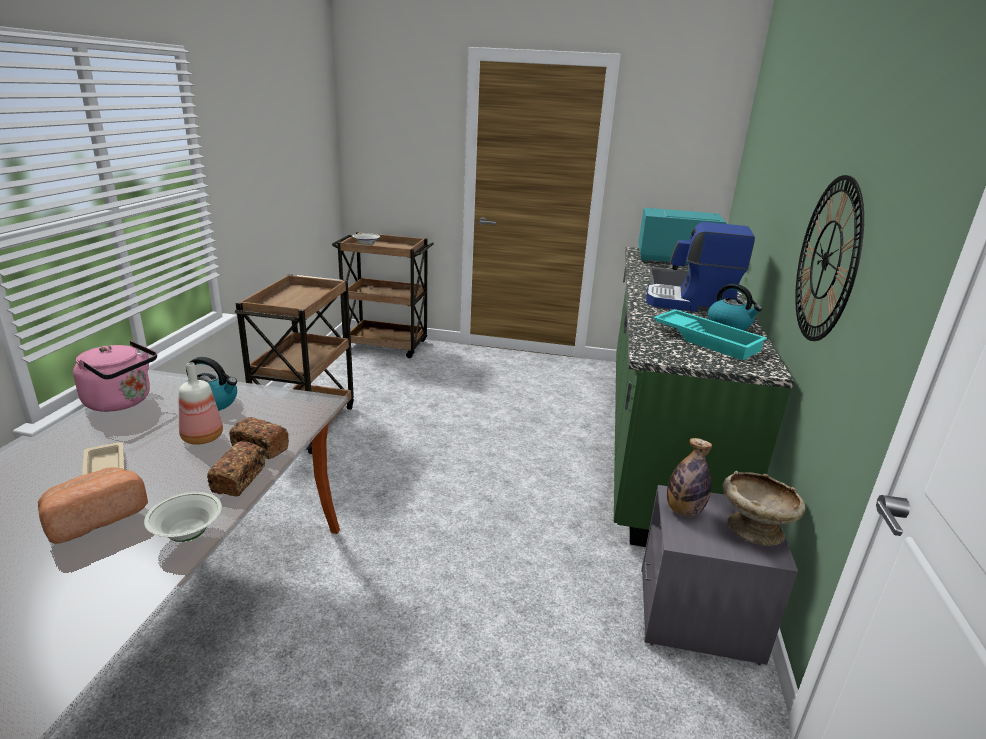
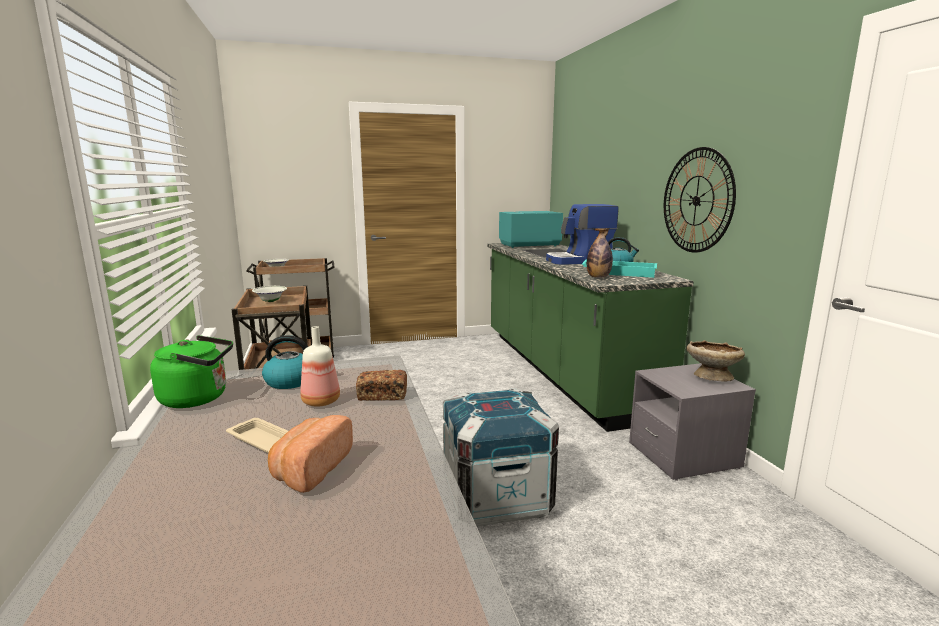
camera: 25 degrees left, 10 degrees down
pink kettle [73,341,157,412] -> green kettle [150,335,233,408]
white bowl [144,492,222,542] -> white bowl moved to [252,286,287,302]
bread [207,441,266,496] -> none
bottle [667,438,712,516] -> bottle moved to [587,228,613,278]
none -> crate [443,388,559,527]

